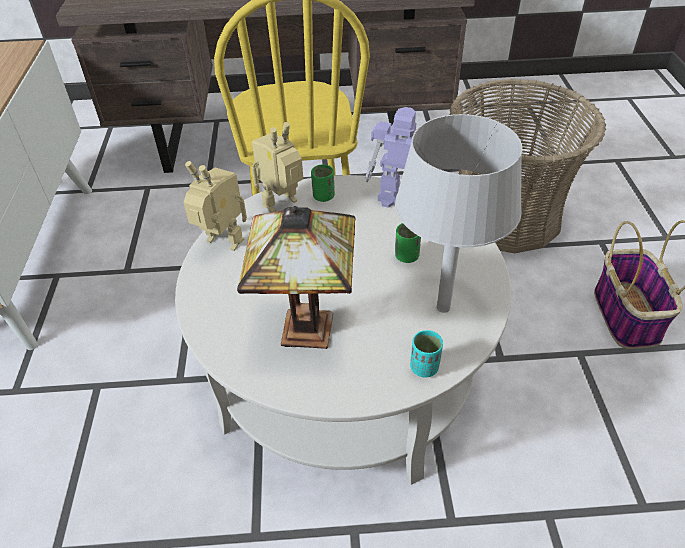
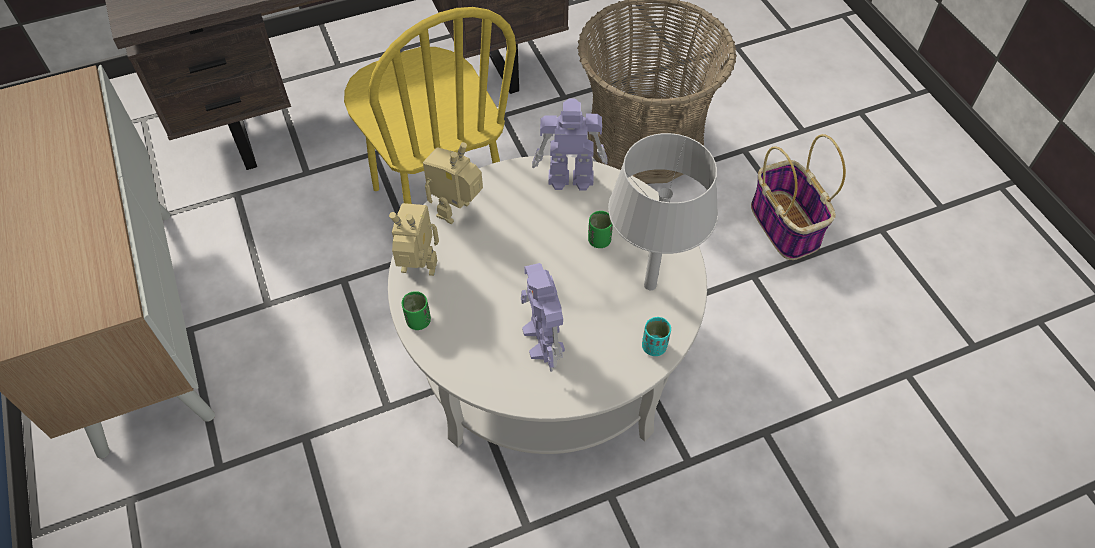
camera: 20 degrees left, 10 degrees up
table lamp [237,206,355,349] -> toy robot [521,263,565,372]
green cup [311,164,335,202] -> green cup moved to [402,291,431,330]

